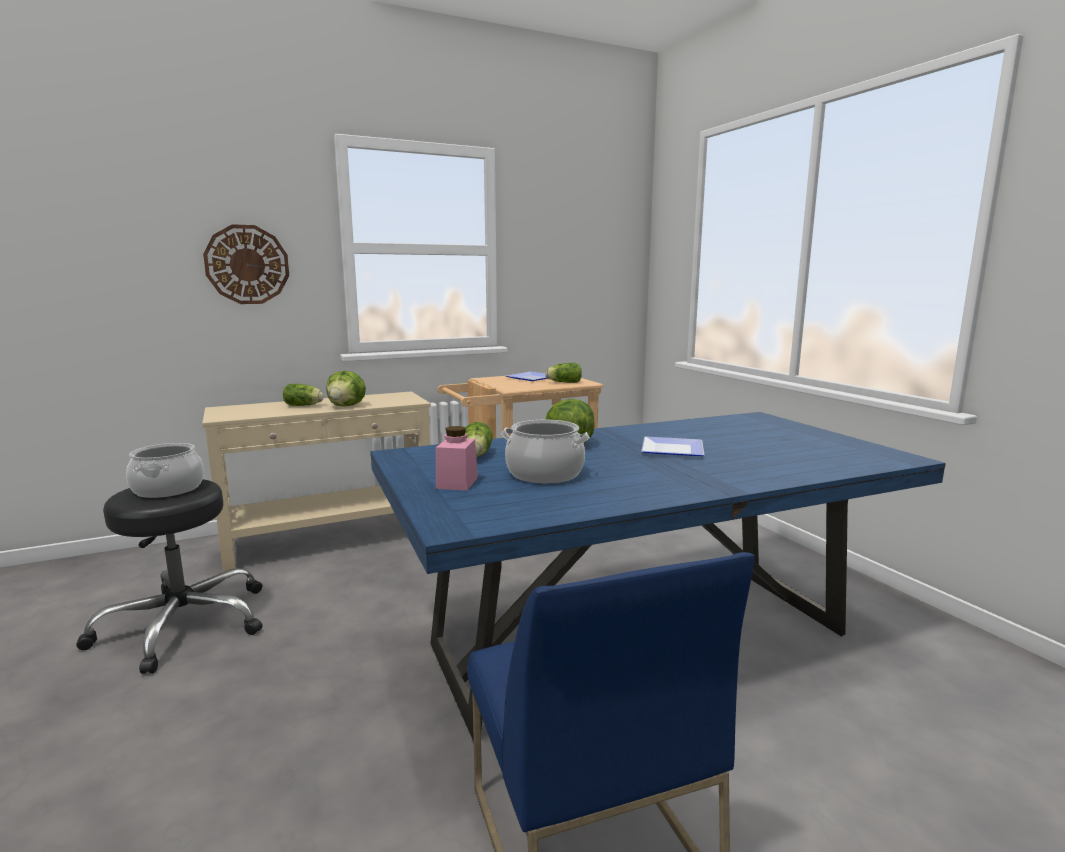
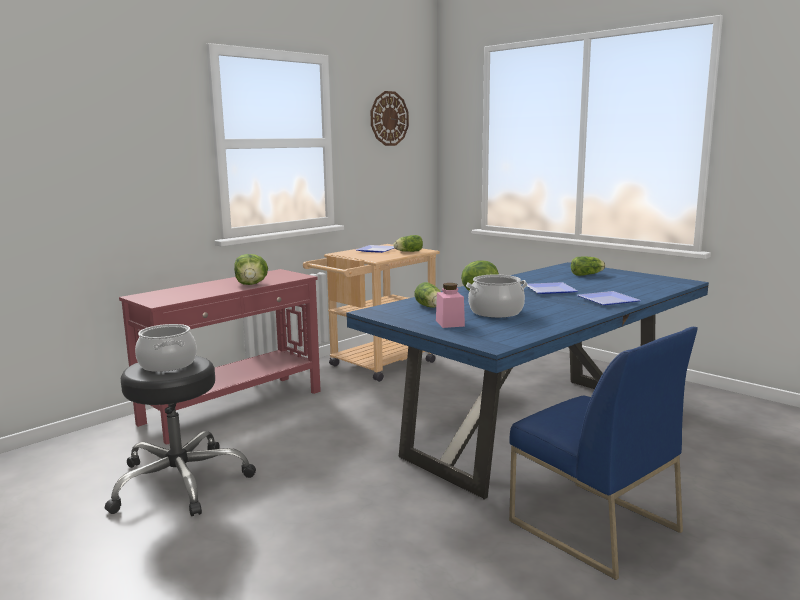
camera: 20 degrees left, 0 degrees up
beige console table [202,391,431,572] -> red console table [119,269,321,445]
wall clock [203,224,289,304] -> wall clock moved to [371,91,409,146]
lettuce [283,384,324,406] -> lettuce moved to [571,256,605,276]
none -> plate [577,291,641,305]

